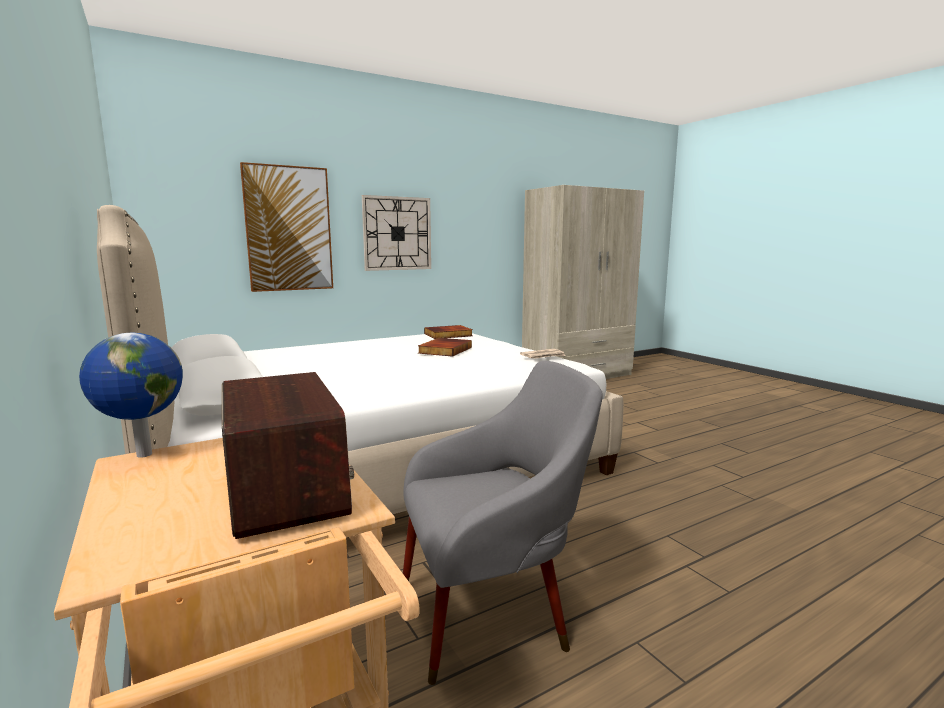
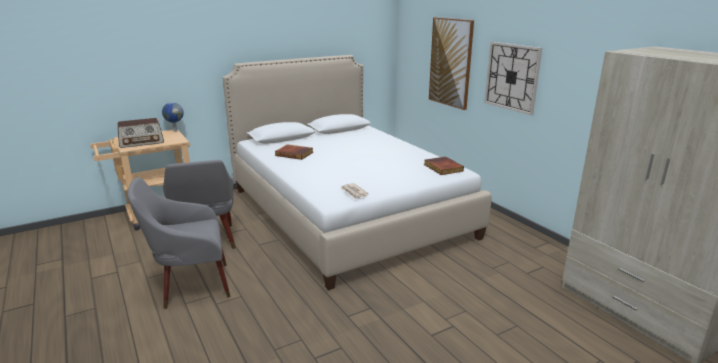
camera: 90 degrees right, 10 degrees up
book [418,338,472,357] -> book moved to [275,144,313,160]
none -> grey armchair [127,177,231,309]

